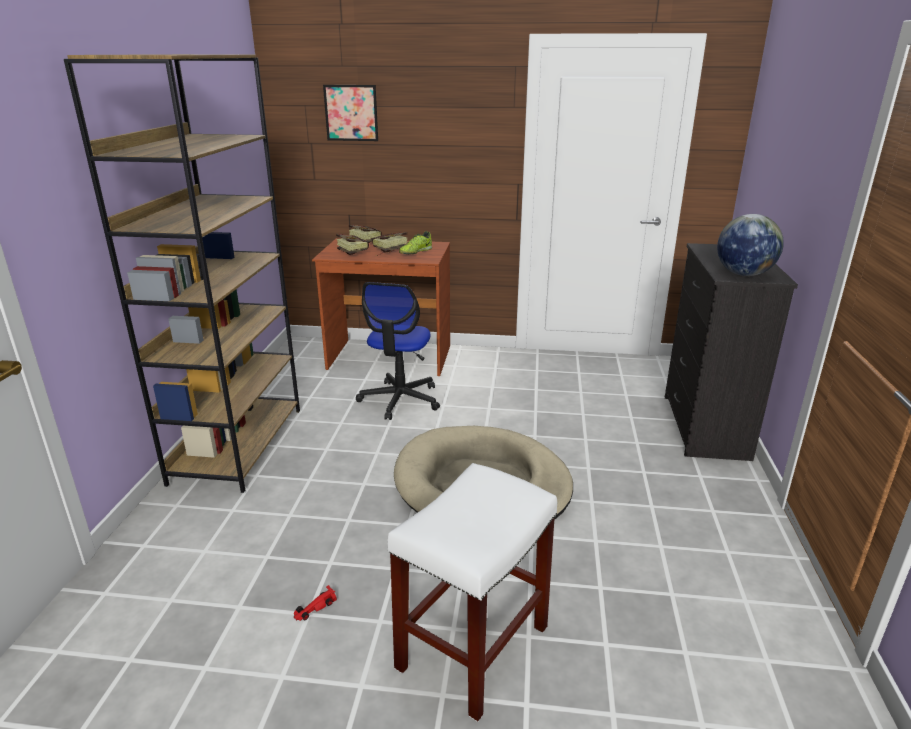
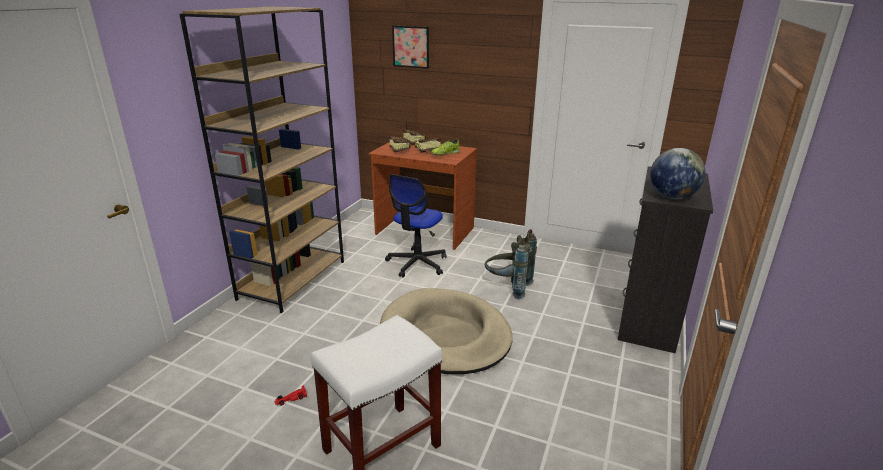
camera: 15 degrees right, 0 degrees up
none -> grey backpack [484,229,537,299]

